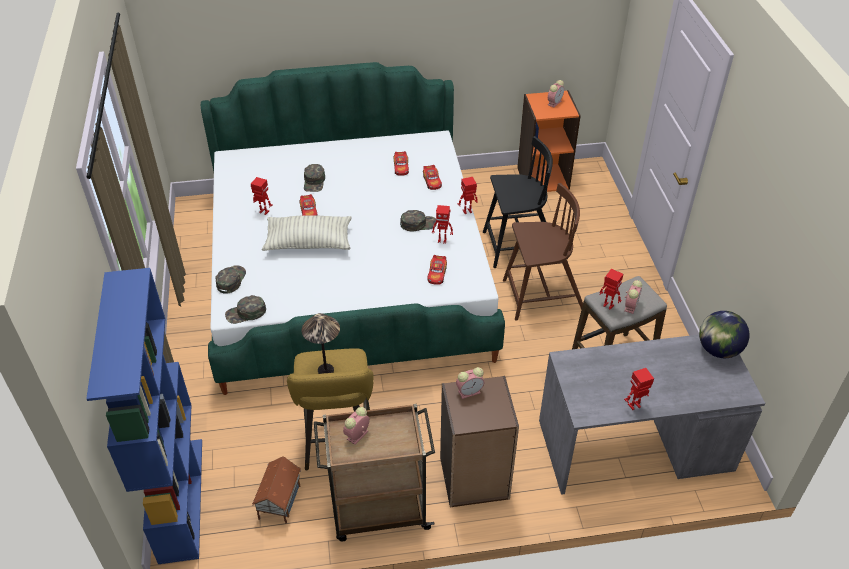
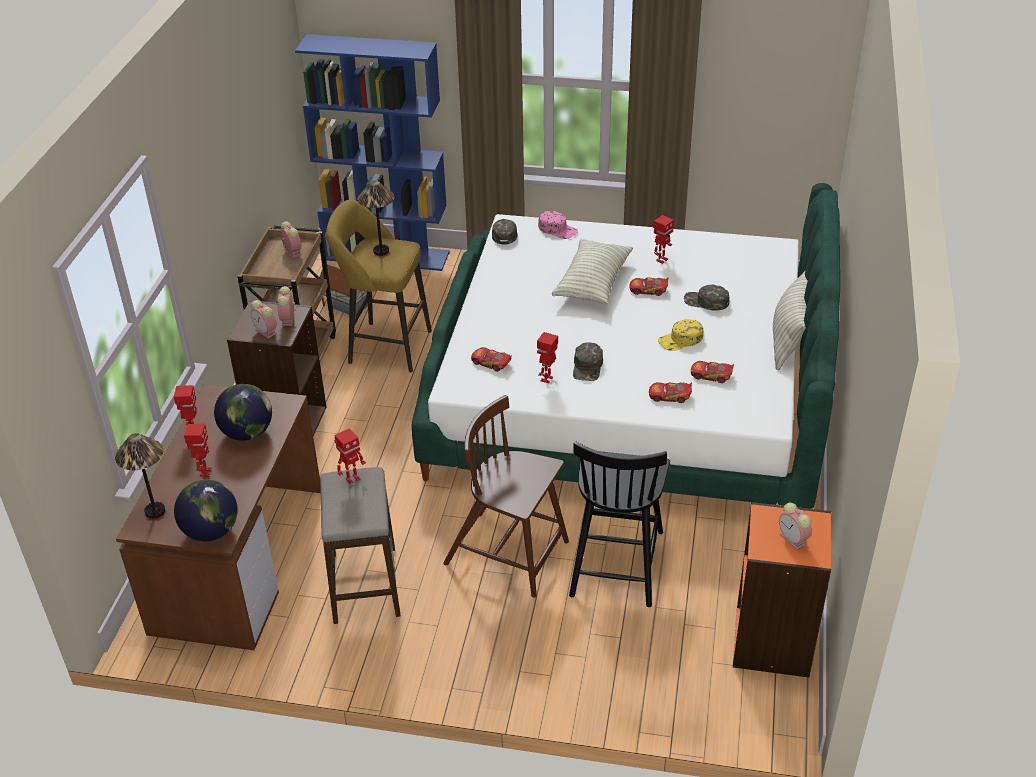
camera: 110 degrees right, 5 degrees down
green cap [215,265,246,294] -> pink cap [538,211,578,239]
toy robot [457,177,478,214] -> toy robot moved to [184,424,212,477]
brown chair [503,183,583,321] -> brown chair turned 105 degrees clockwise [443,395,569,597]
grey desk [539,335,766,495] -> brown desk [116,385,321,650]
alarm clock [624,280,642,314] -> alarm clock moved to [250,300,277,339]
none -> table lamp [115,433,165,519]
none -> globe [214,384,272,441]
none -> yellow cap [658,319,703,351]
none -> pillow [773,271,808,370]

